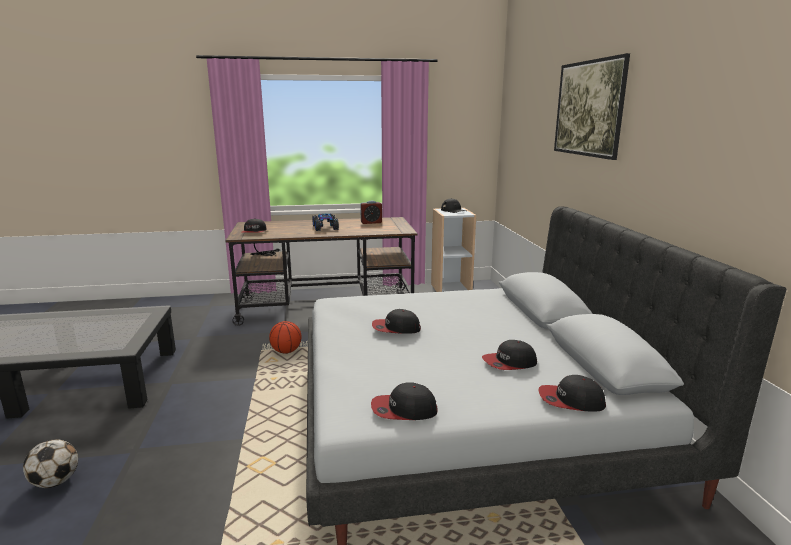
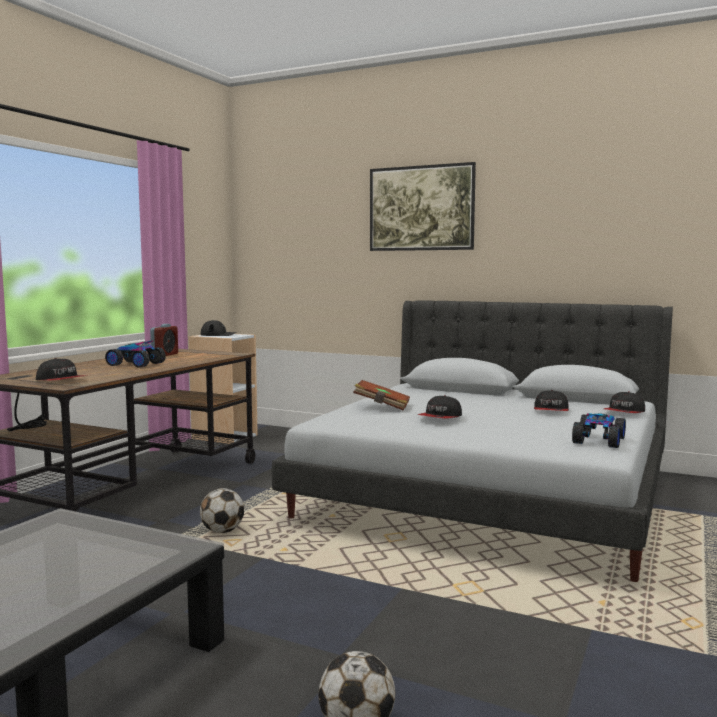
camera: 55 degrees left, 10 degrees down
basketball [269,321,301,354] -> football [200,488,244,533]
cap [371,382,438,420] -> toy car [572,413,626,448]
none -> brown book [353,380,410,411]

